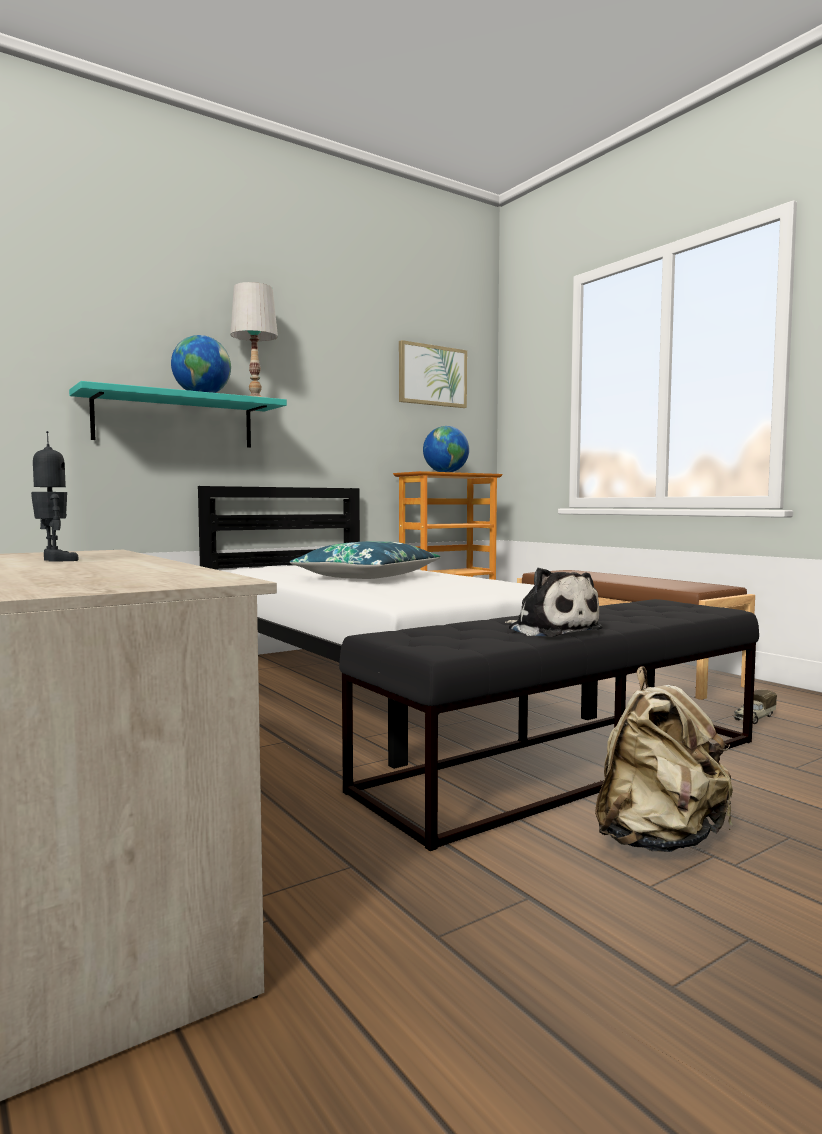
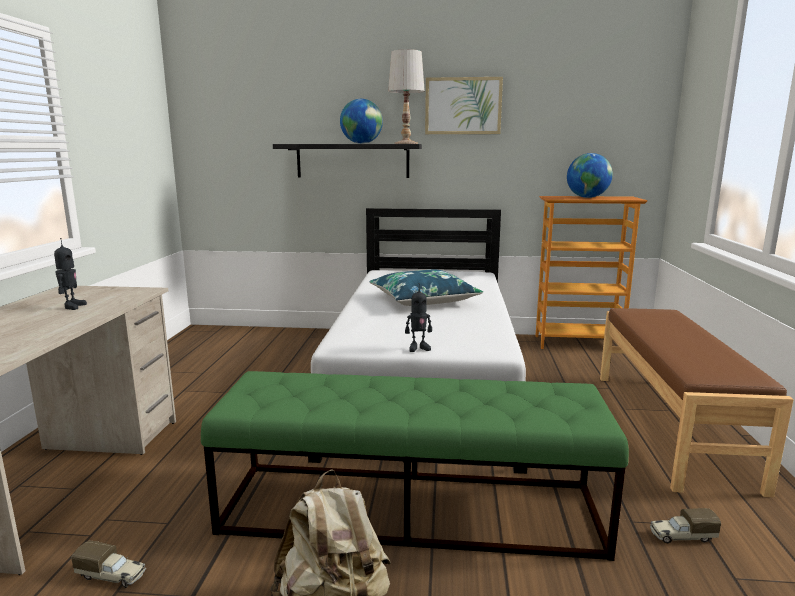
camera: 40 degrees right, 10 degrees up
turquoise shelf [69,381,287,448] -> black shelf [273,144,422,178]
black bench [339,599,759,851] -> green bench [201,371,629,561]
picture [399,340,467,408] -> picture moved to [425,77,503,134]
plush toy [505,568,603,637] -> none
none -> toy truck [71,540,146,588]
none -> toy robot [405,283,432,352]

